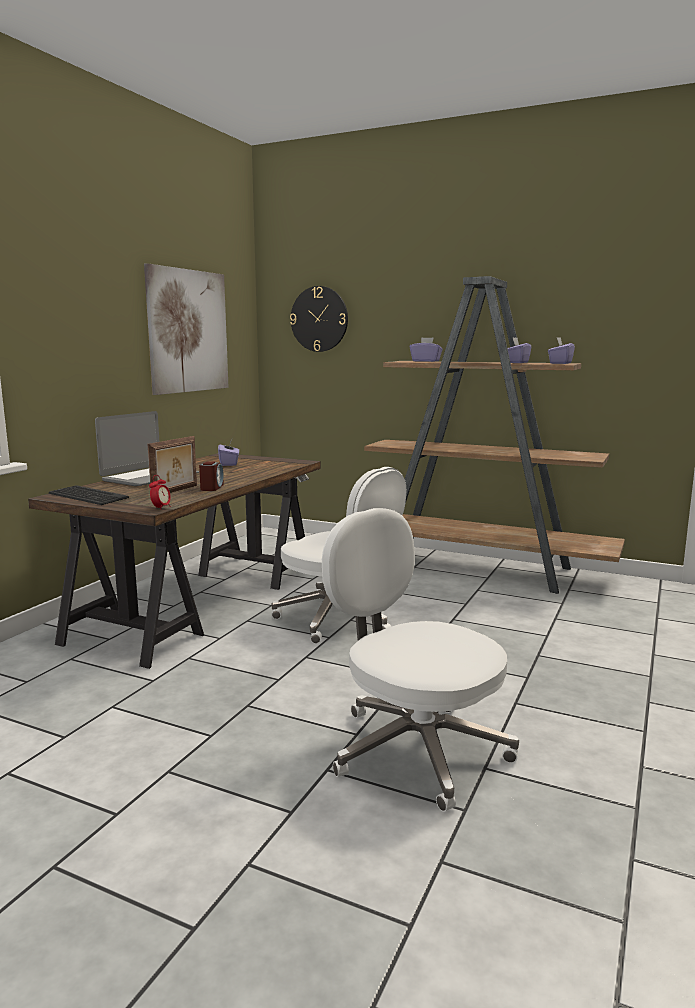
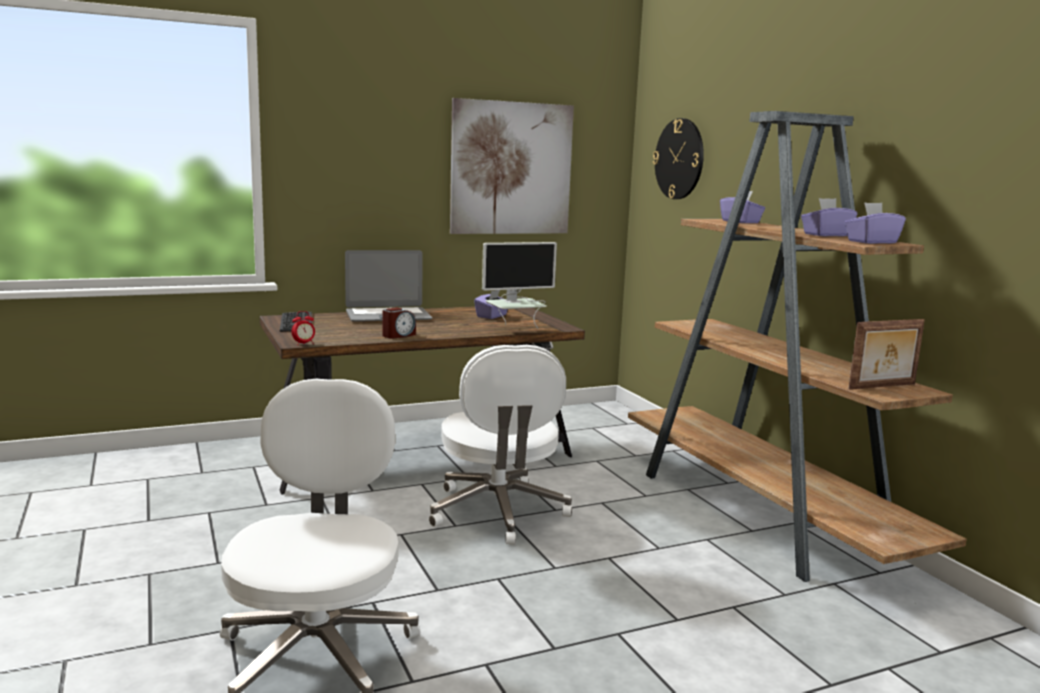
camera: 40 degrees right, 0 degrees up
picture frame [148,436,197,493] -> picture frame moved to [848,319,925,390]
none -> monitor [482,242,557,329]

